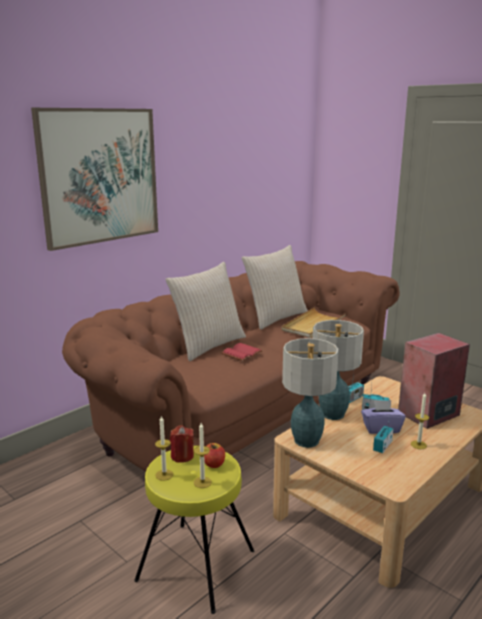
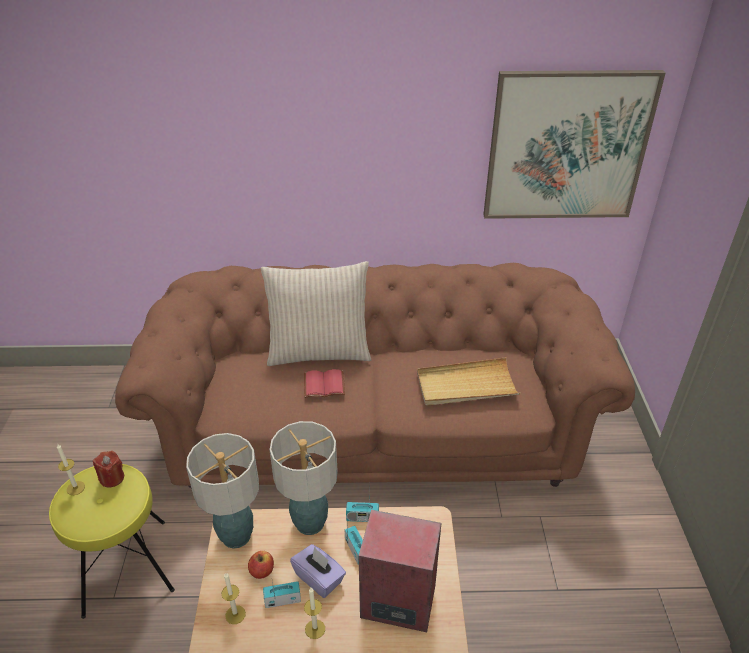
camera: 45 degrees right, 20 degrees up
picture [31,108,158,251] -> picture moved to [483,70,665,219]
candle [194,423,212,488] -> candle moved to [221,573,246,624]
apple [204,443,225,468] -> apple moved to [248,551,274,579]
beige pillow [242,245,308,330] -> none

